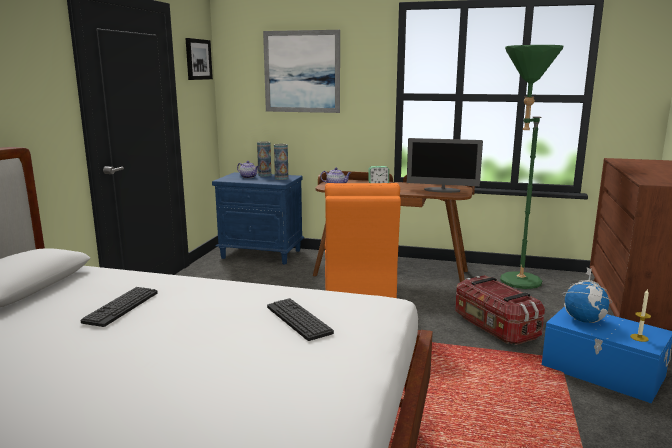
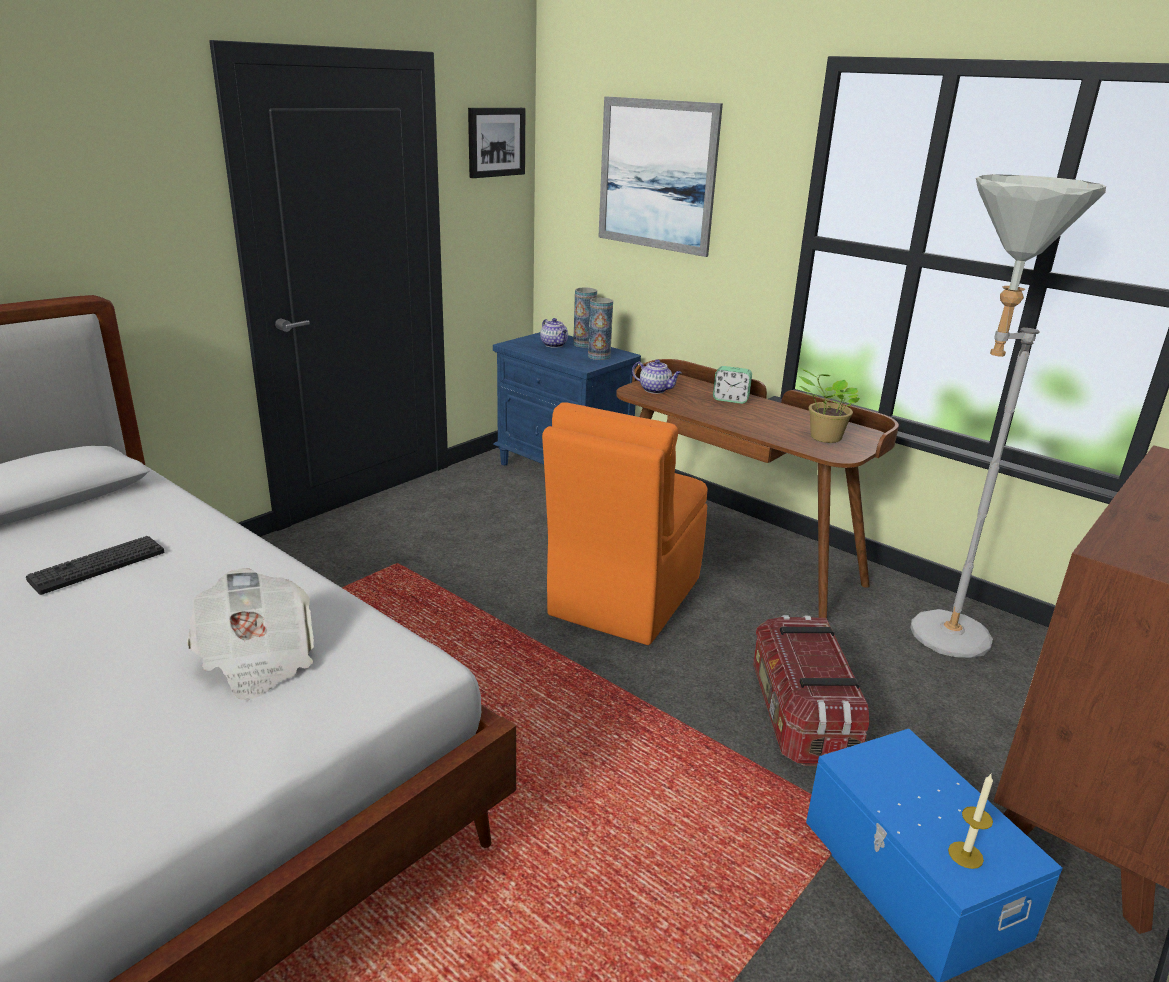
camera: 25 degrees right, 10 degrees up
keyboard [267,298,334,341] -> newspaper [187,568,314,700]
monitor [407,138,483,193] -> potted plant [799,368,860,443]
green floor lamp [500,45,563,289] -> grey floor lamp [910,174,1106,658]
globe [562,268,612,323] -> none

